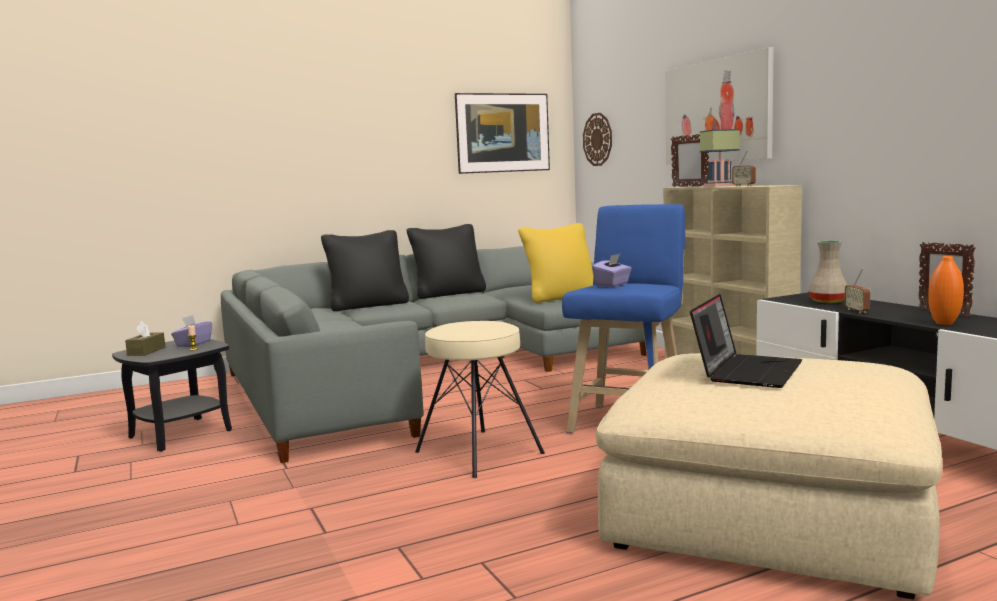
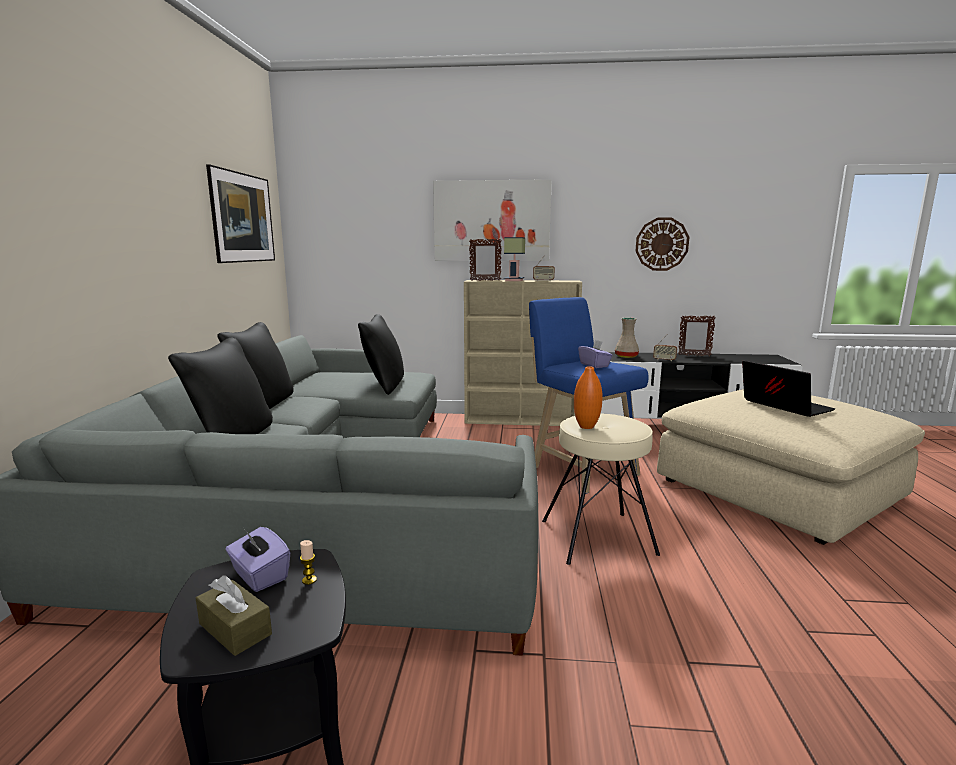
camera: 60 degrees left, 5 degrees up
yellow pillow [518,223,593,303] -> black pillow [358,314,404,395]
wall clock [583,113,612,166] -> wall clock moved to [635,217,689,271]
orange vase [928,256,964,325] -> orange vase moved to [574,366,602,429]

